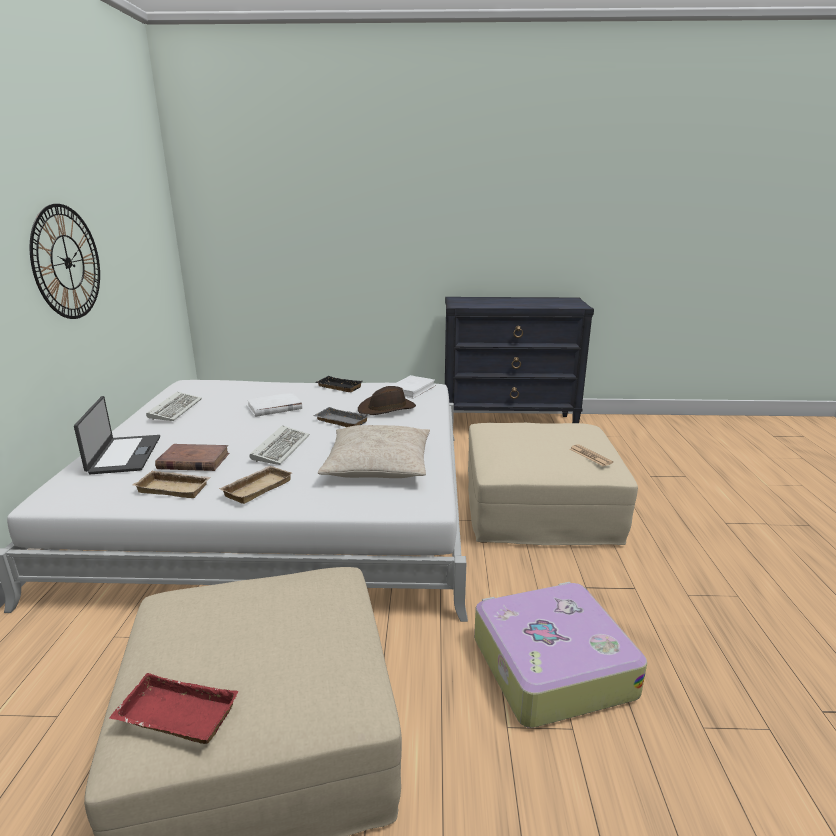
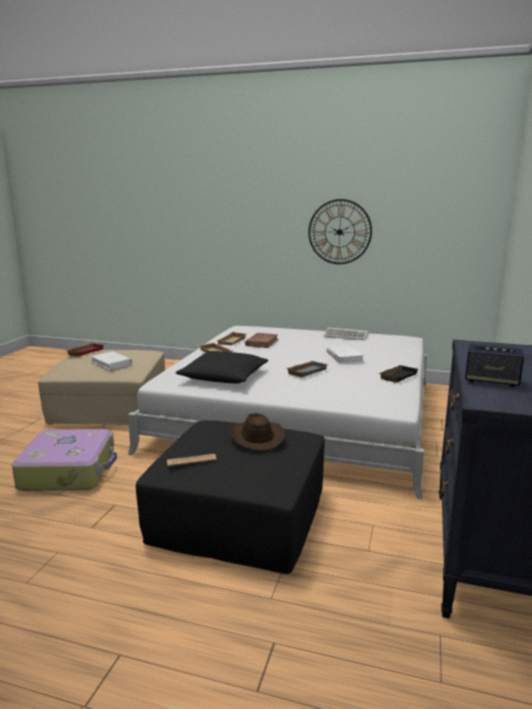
camera: 105 degrees right, 5 degrees down
laptop [74,396,160,474] -> none
keyboard [250,425,310,465] -> none
beige pillow [318,425,430,478] -> black pillow [175,351,269,384]
brown hat [358,386,416,415] -> brown hat moved to [229,413,286,452]
white book [391,375,436,398] -> white book moved to [91,351,132,370]
beige ottoman [468,423,638,545] -> black ottoman [136,420,325,574]
none -> speaker [465,344,524,387]

